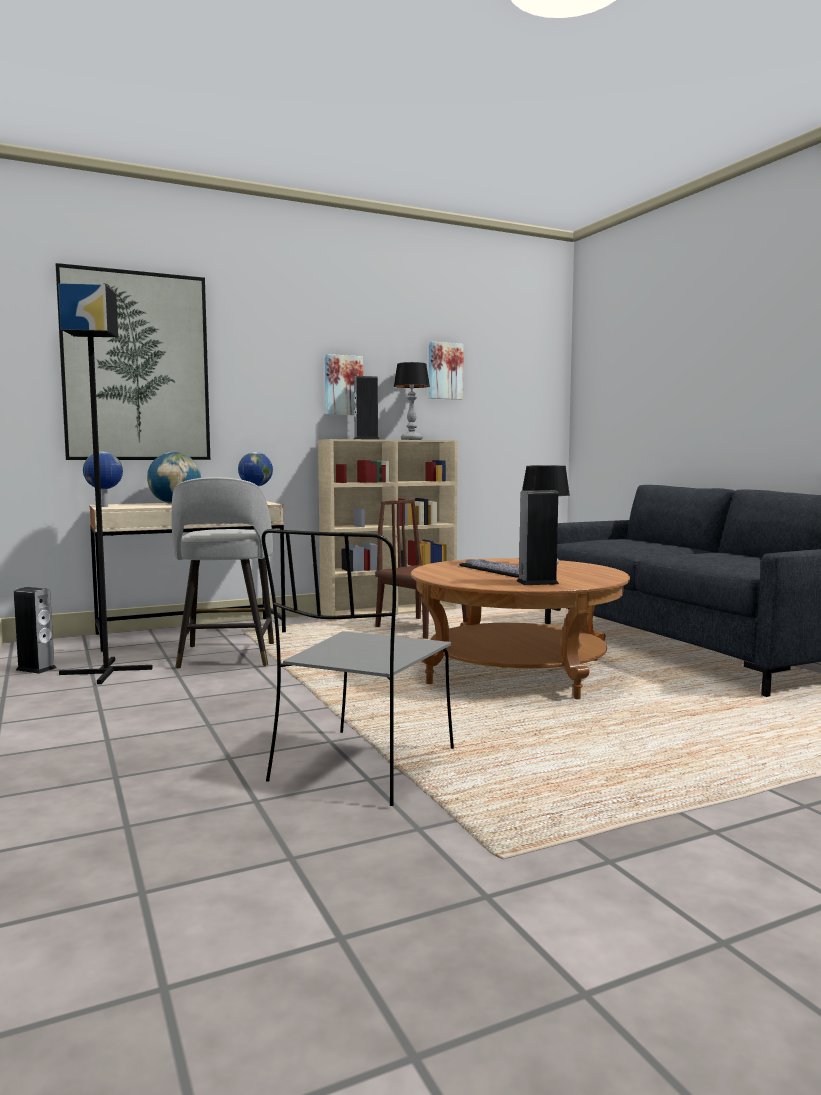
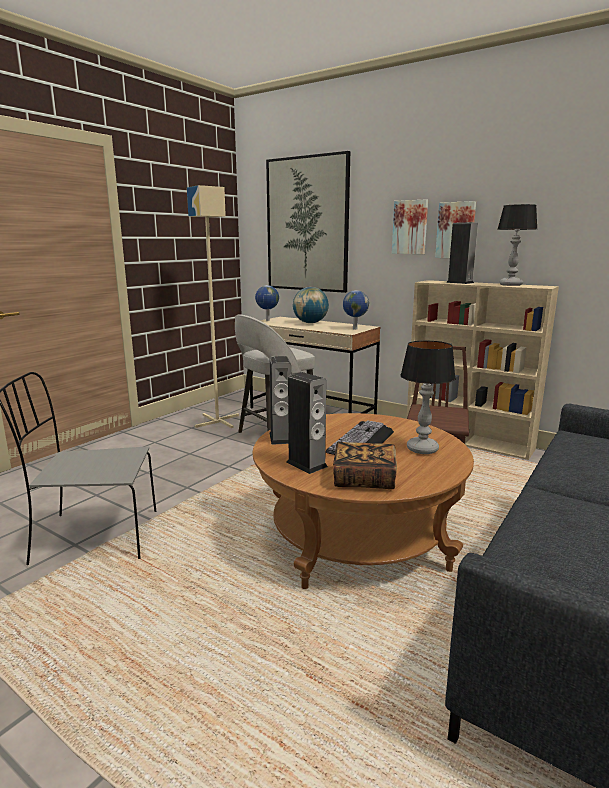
camera: 60 degrees right, 10 degrees up
speaker [14,587,57,674] -> speaker moved to [269,356,291,445]
black floor lamp [58,283,153,684] -> beige floor lamp [187,185,239,428]
picture [429,341,464,400] -> picture moved to [392,199,428,254]
none -> book [333,442,397,489]

